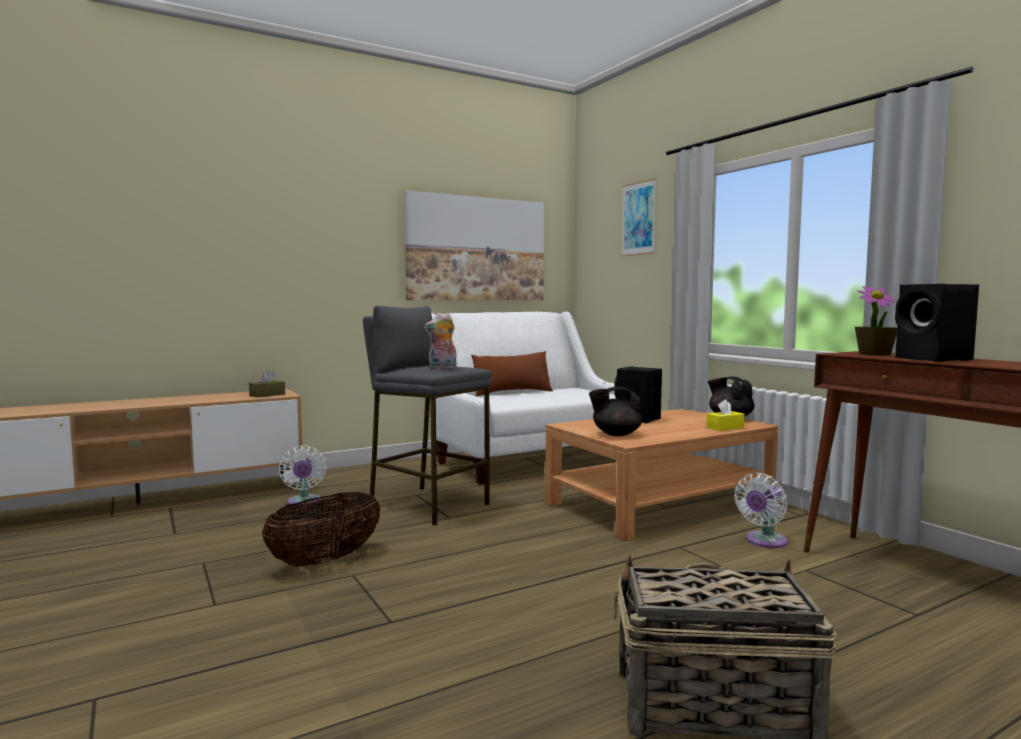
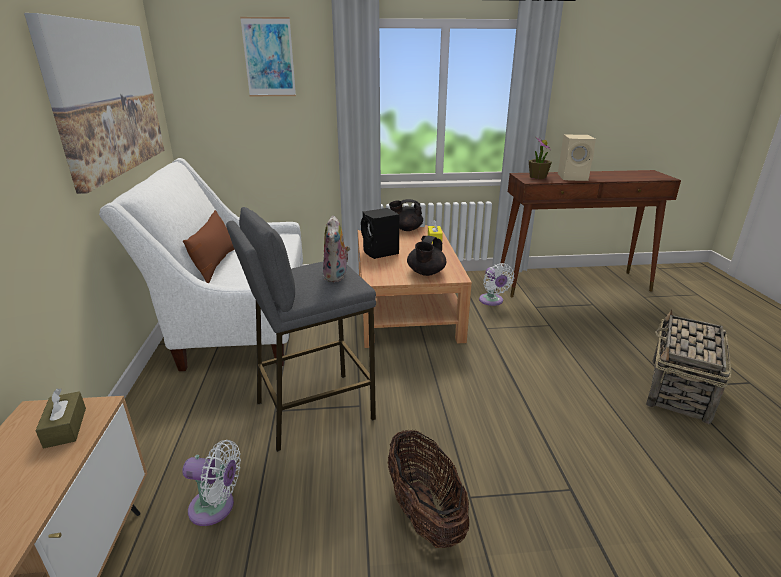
camera: 65 degrees left, 20 degrees up
black speaker [895,284,979,362] -> beige speaker [558,135,596,181]

